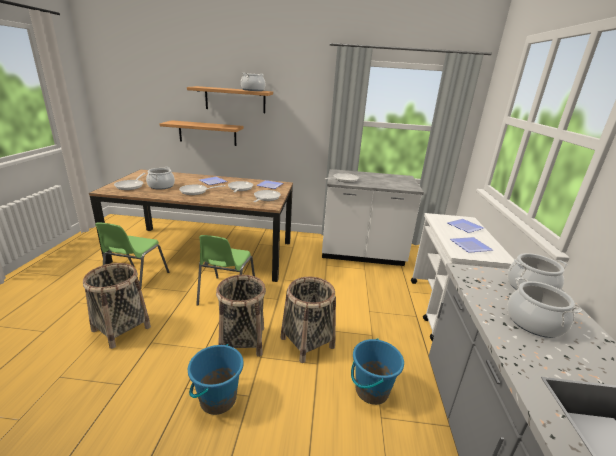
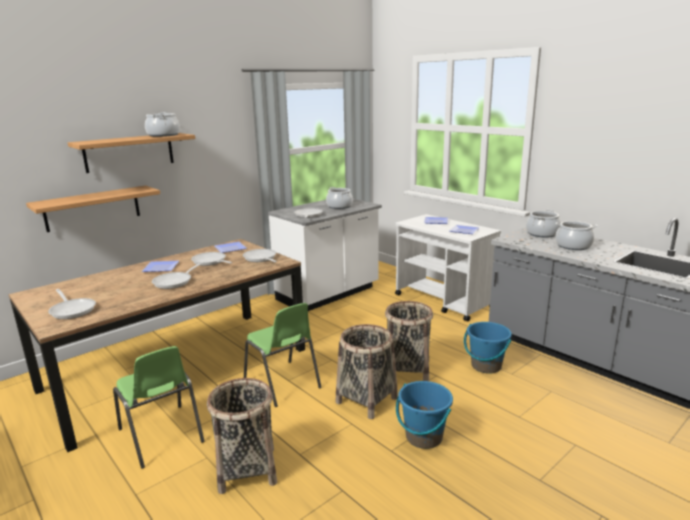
camera: 45 degrees left, 5 degrees down
cooking pot [146,167,175,189] -> cooking pot moved to [326,187,353,209]

